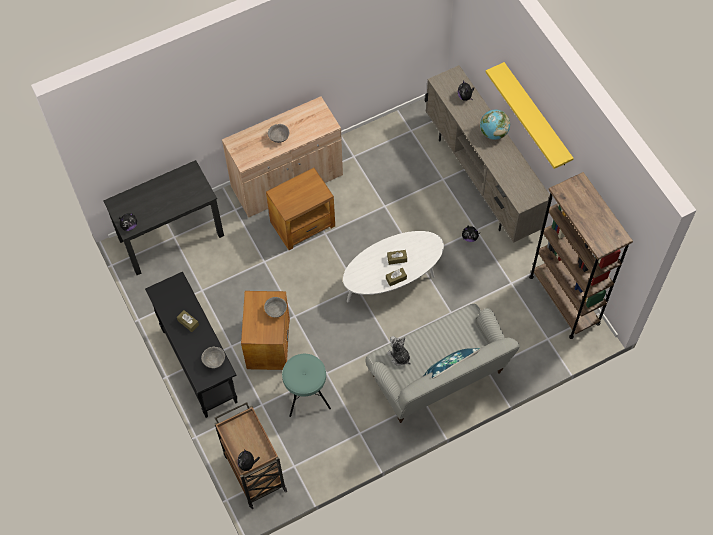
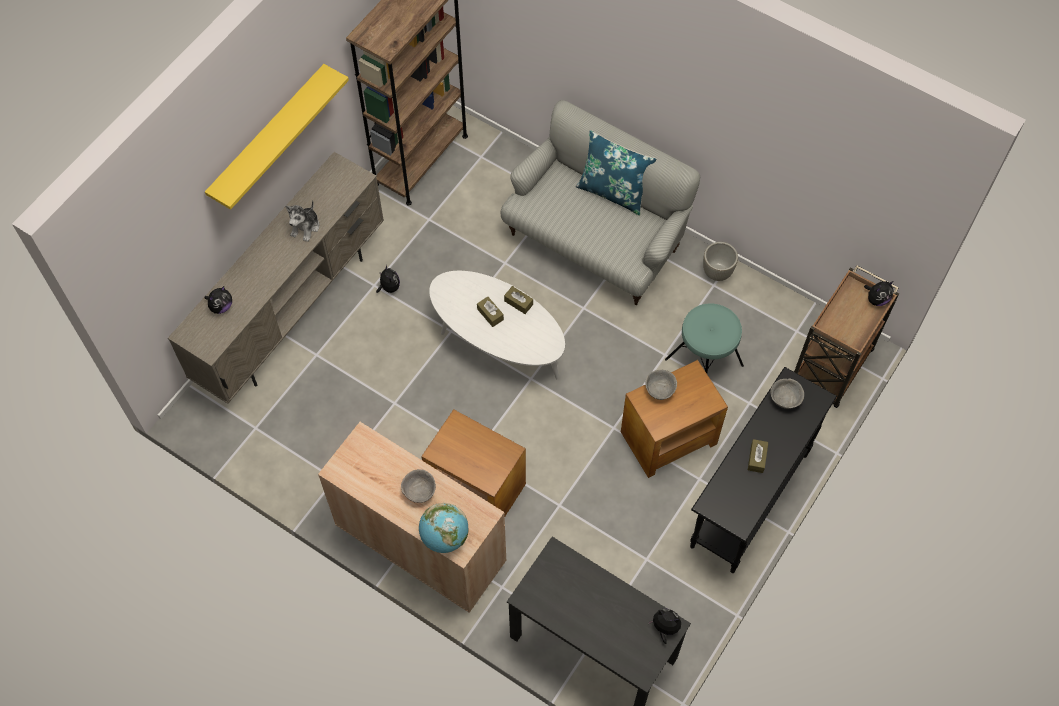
camera: 120 degrees left, 0 degrees up
plush toy [387,336,411,366] -> plush toy moved to [285,200,319,242]
globe [480,109,510,140] -> globe moved to [419,503,468,553]
none -> grey planter [703,242,738,281]

